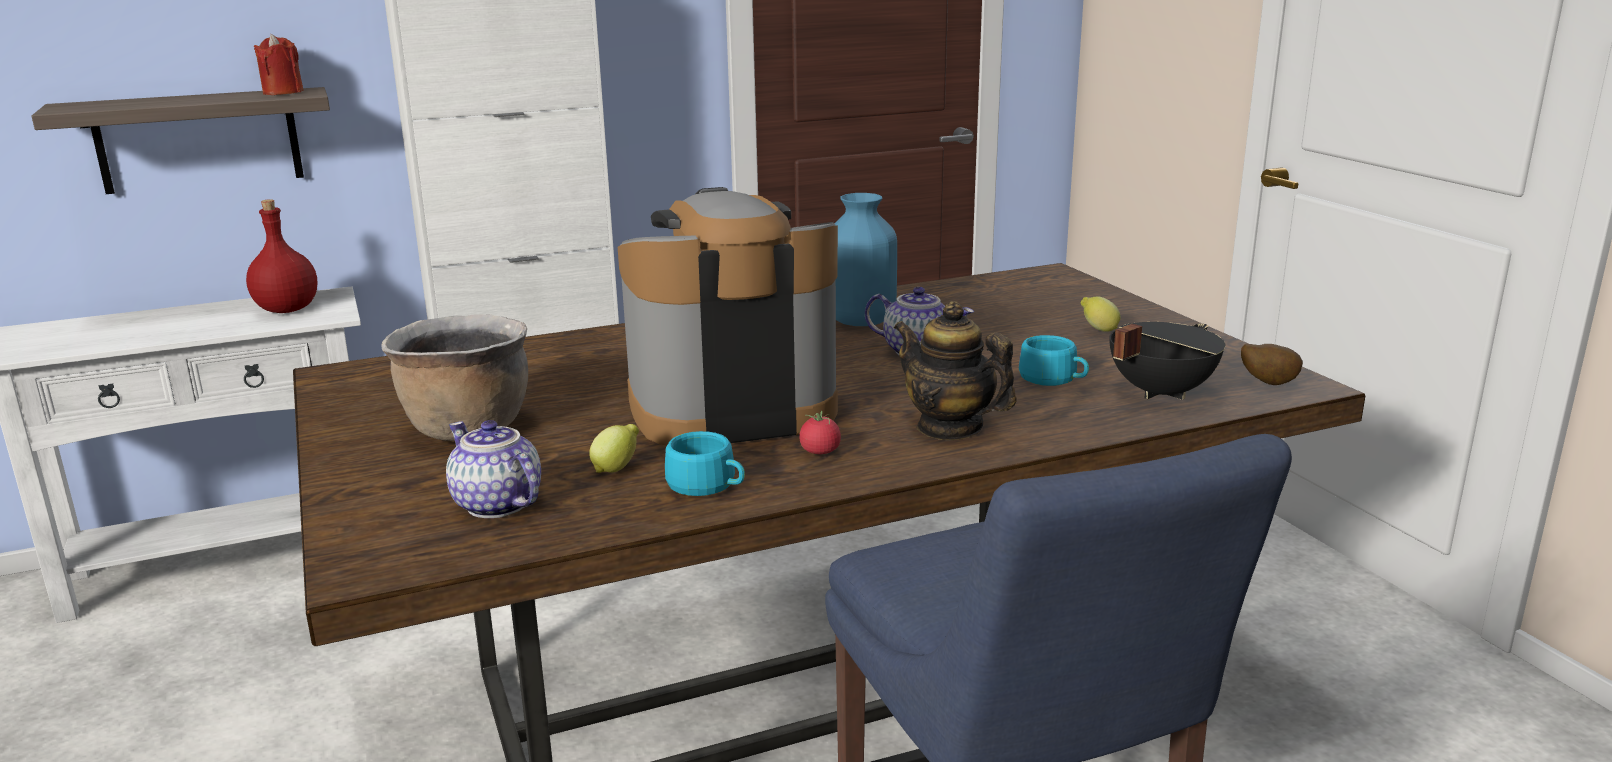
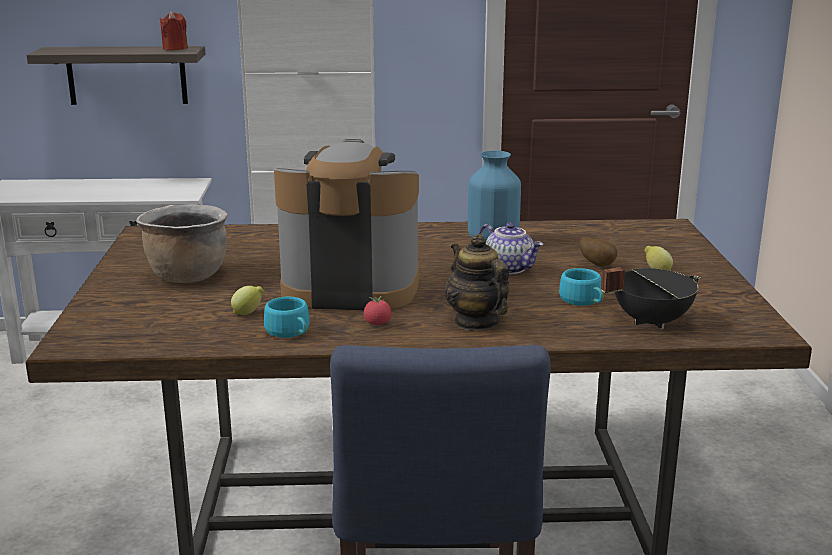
camera: 20 degrees right, 0 degrees up
red bottle [246,199,317,313] -> none
teapot [446,420,541,518] -> none
potato [1241,344,1303,385] -> potato moved to [580,237,617,266]

